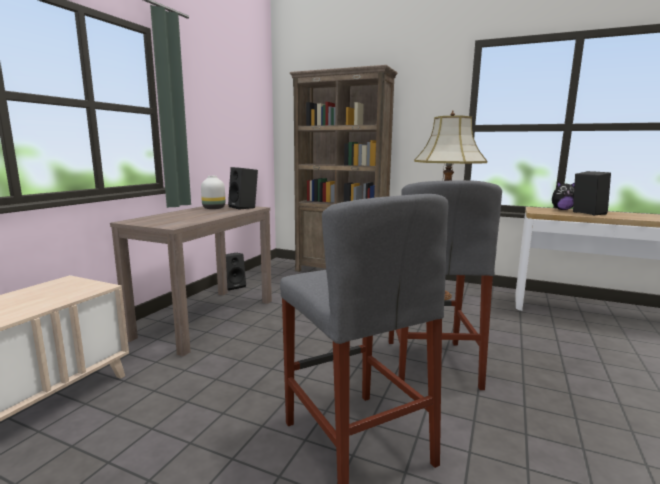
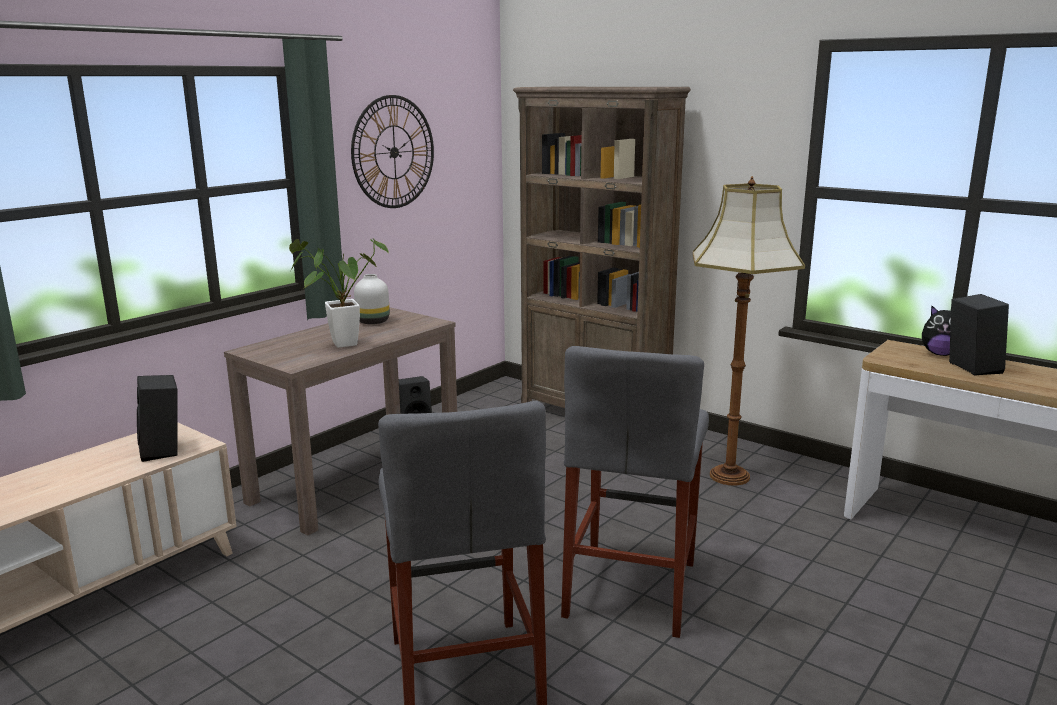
camera: 15 degrees right, 5 degrees up
black speaker [228,167,258,210] -> black speaker moved to [137,375,177,462]
none -> potted plant [289,238,388,348]
none -> wall clock [351,95,434,208]

